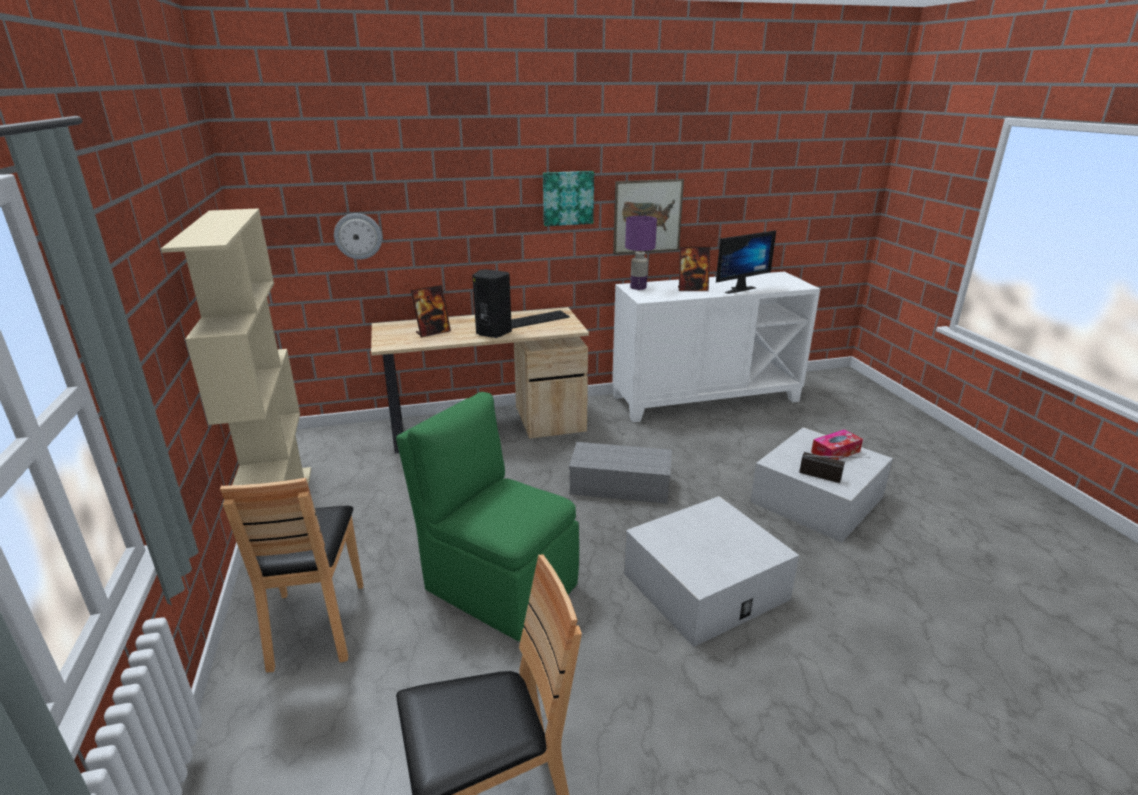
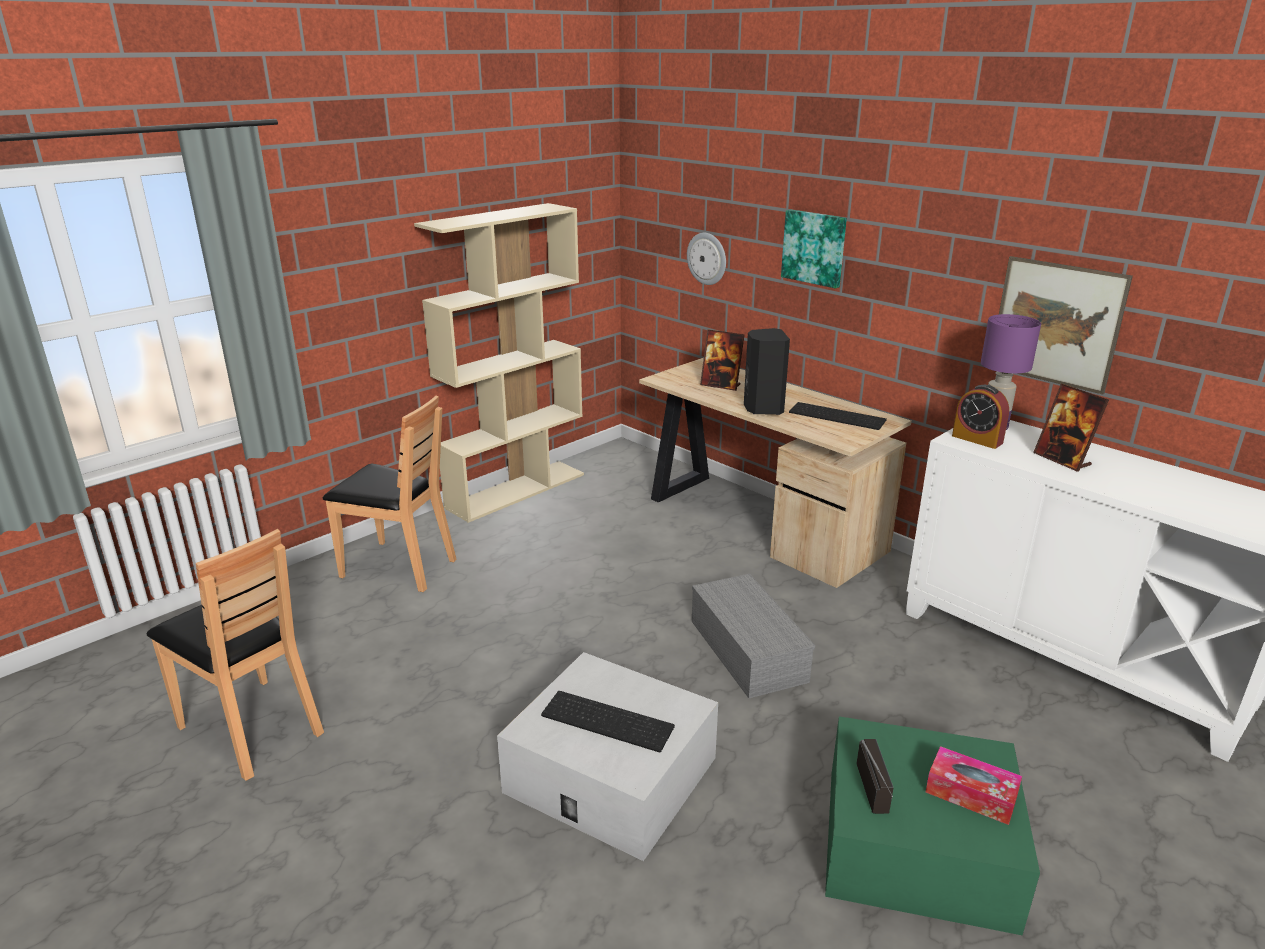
camera: 60 degrees right, 0 degrees up
brown chair [220,478,363,672] -> brown chair turned 120 degrees counterclockwise [323,396,456,592]
green chair [396,392,579,641] -> none
picture [543,171,594,226] -> picture moved to [781,209,847,288]
monitor [716,230,776,294] -> none
white storage box [750,427,893,543] -> green storage box [825,716,1040,936]
none -> keyboard [541,691,675,752]
none -> alarm clock [952,385,1009,449]

